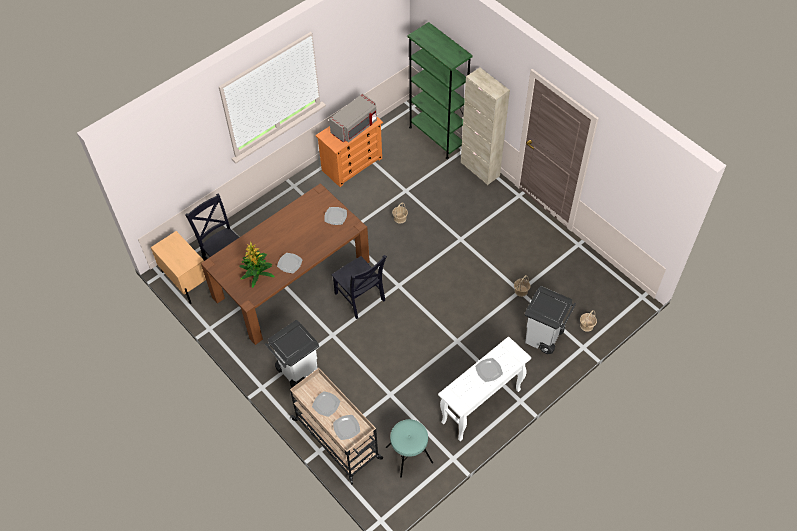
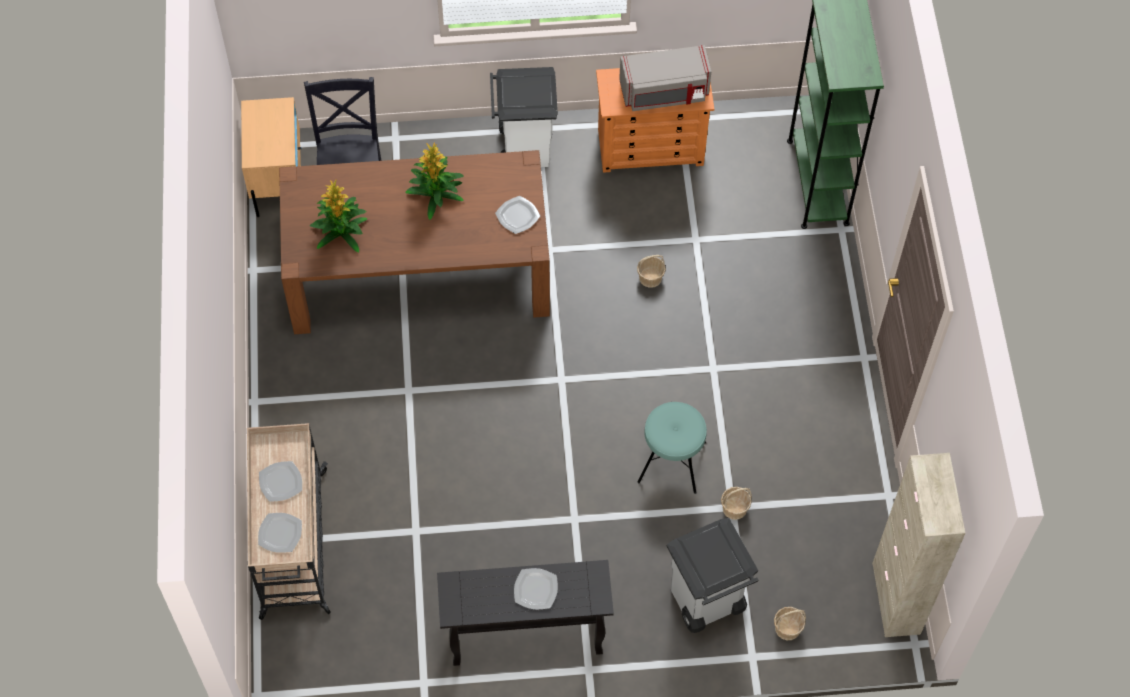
camera: 35 degrees right, 5 degrees up
white trash can [265,320,319,388] -> white trash can moved to [490,67,558,167]
plate [277,253,303,273] -> none
black chair [332,255,387,319] -> none
turquoise stool [386,419,433,478] -> turquoise stool moved to [638,402,707,494]
white console table [438,336,531,441] -> black console table [437,560,614,666]
beige cabinet [461,67,510,185] -> beige cabinet moved to [872,453,965,637]
none -> potted plant [405,142,464,220]

